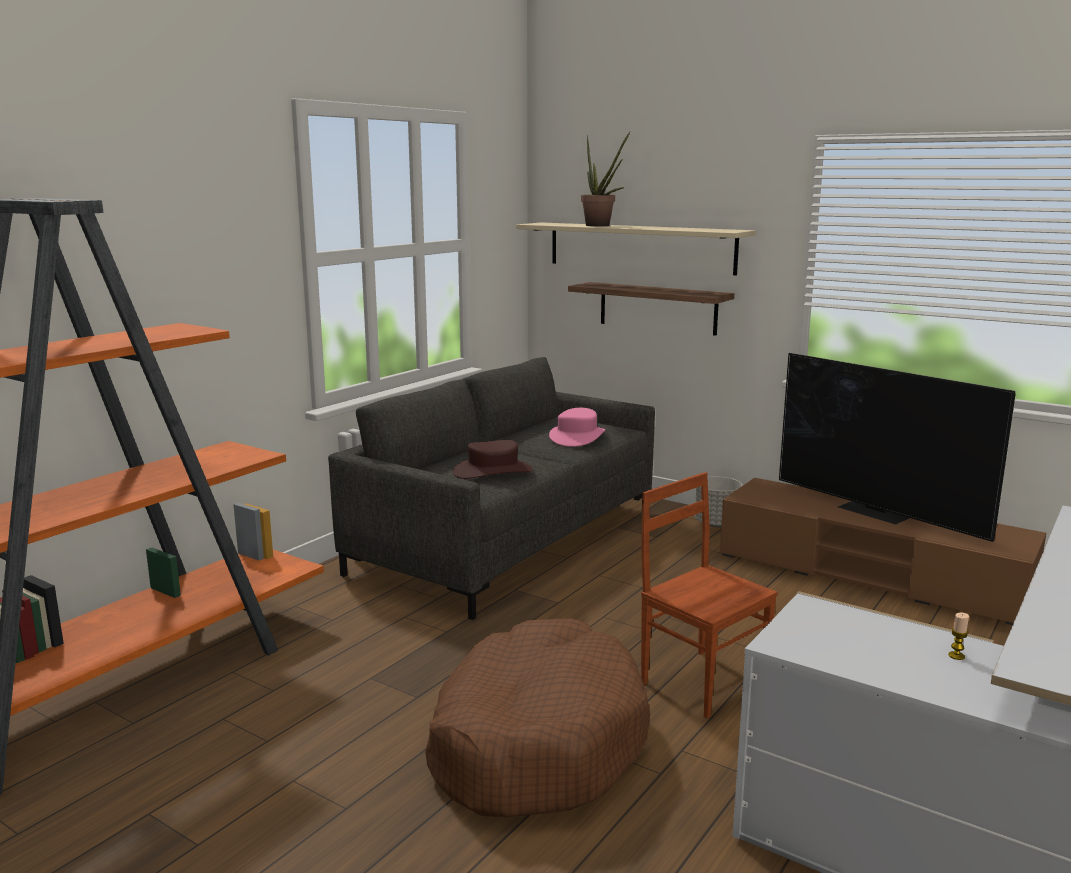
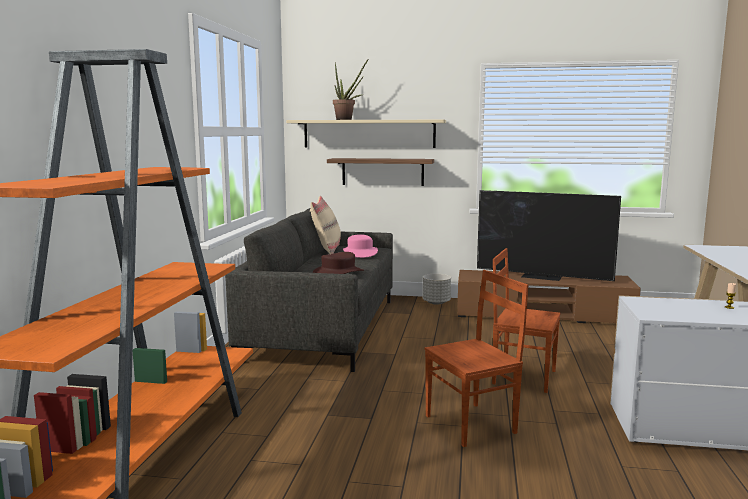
camera: 25 degrees left, 5 degrees down
brown dog bed [425,618,650,818] -> brown chair [425,270,528,447]
none -> beige pillow [309,196,341,254]

